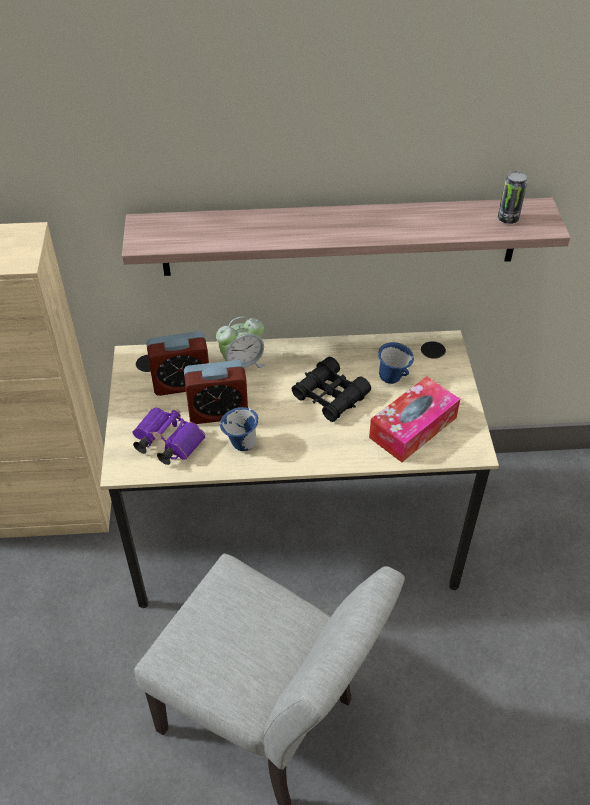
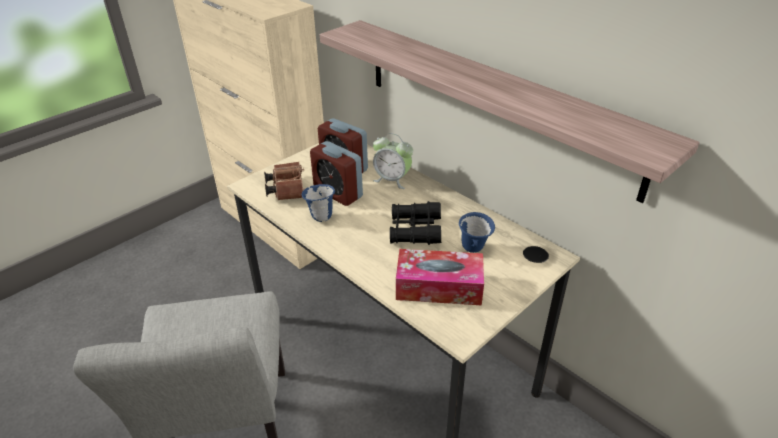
camera: 50 degrees right, 10 degrees down
purple binoculars [132,407,205,465] -> brown binoculars [264,162,305,200]
can [498,171,527,224] -> none

